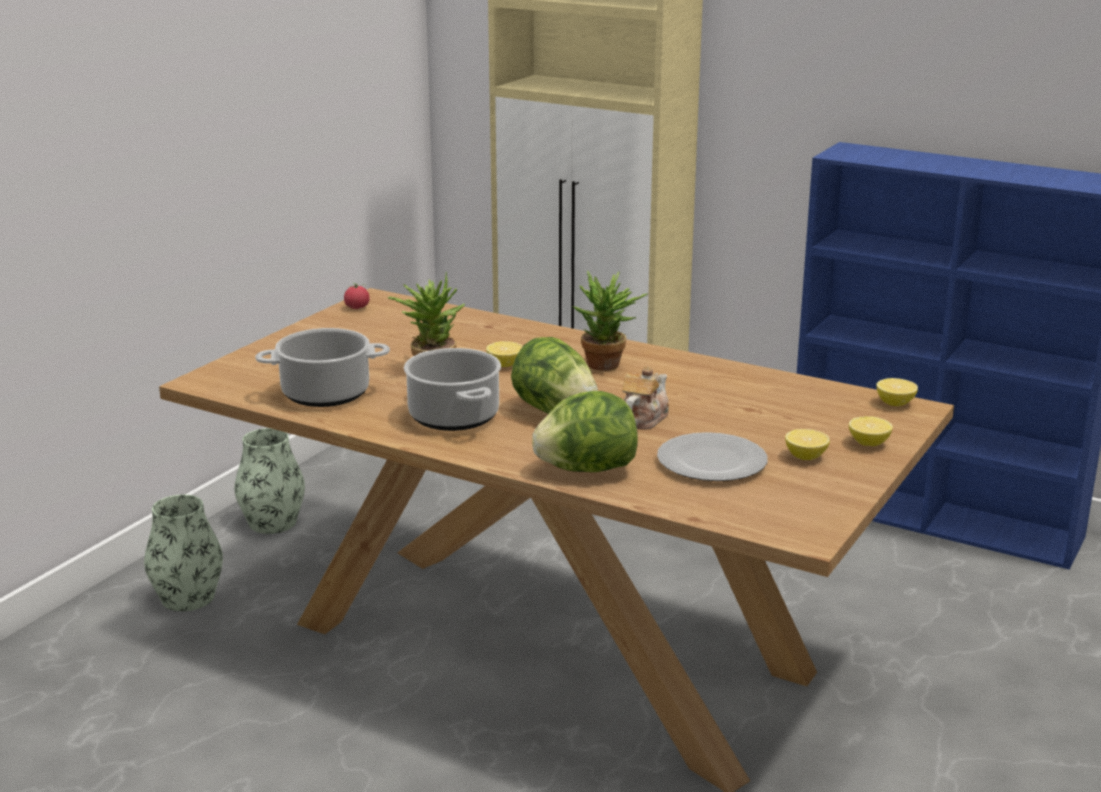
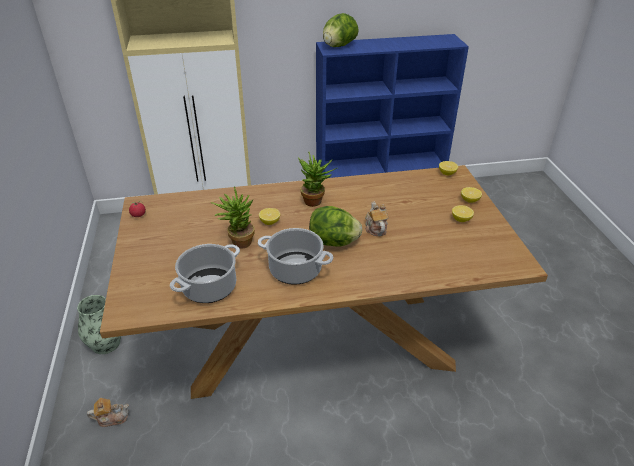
camera: 40 degrees left, 15 degrees up
vase [144,495,223,611] -> teapot [87,398,129,427]
lettuce [532,391,638,472] -> lettuce moved to [323,13,359,47]
plate [657,432,768,481] -> none

